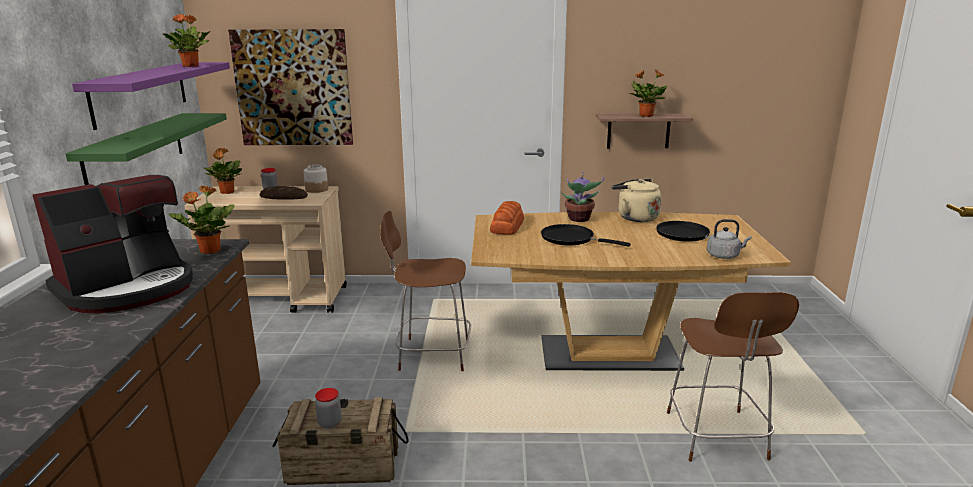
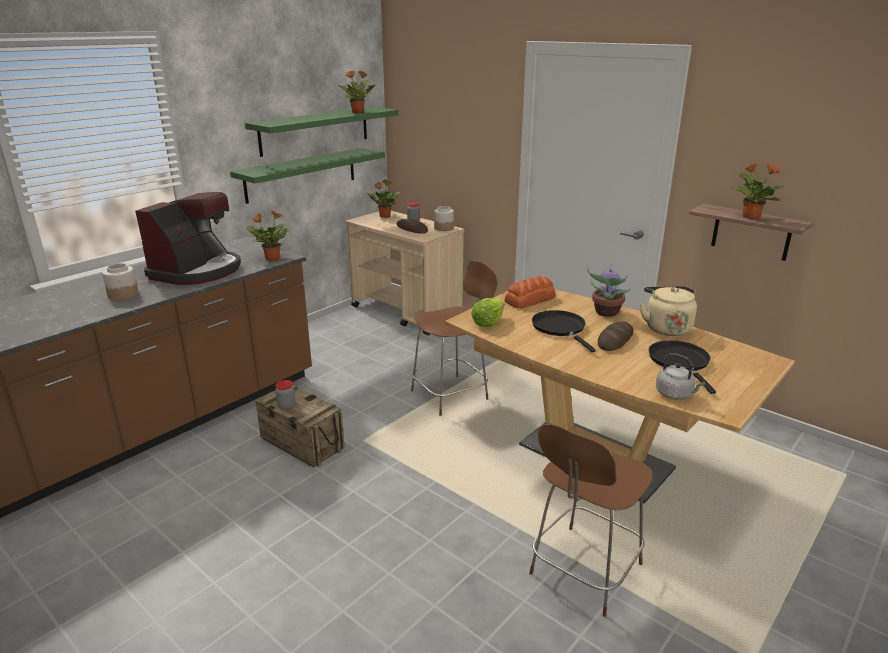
camera: 40 degrees right, 5 degrees up
coffee machine [33,175,193,314] -> coffee machine turned 60 degrees counterclockwise [135,192,241,285]
purple shelf [72,62,230,130] -> green shelf [245,107,399,157]
picture [228,29,353,145] -> none
brown chair [380,211,471,371] -> brown chair turned 105 degrees clockwise [411,261,498,416]
none -> jar [102,263,139,301]
none -> lettuce [471,298,504,327]
none -> bread [598,322,634,351]

